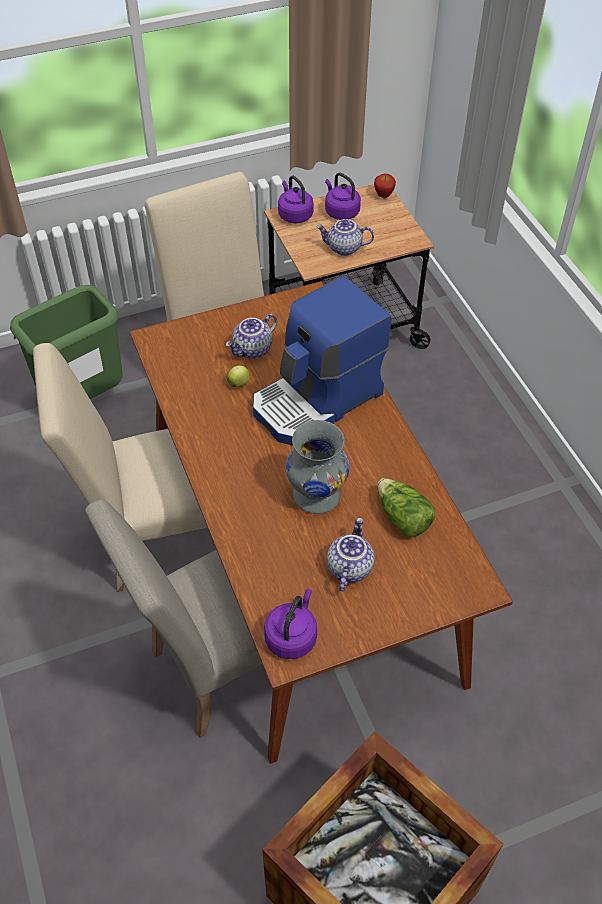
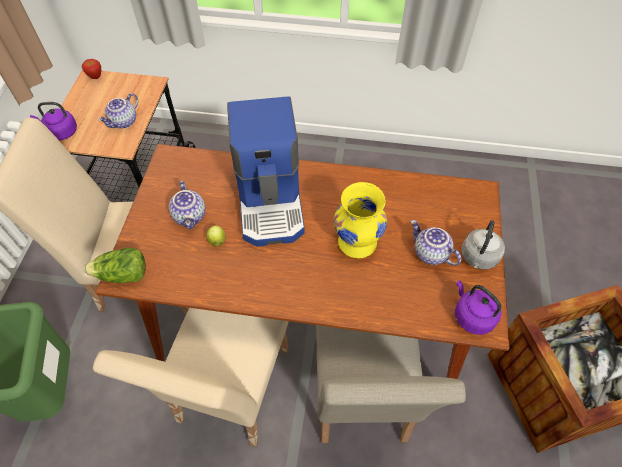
camera: 60 degrees left, 5 degrees up
grey vase [286,420,349,514] -> yellow vase [334,182,387,259]
purple kettle [325,173,361,220] -> none
lettuce [378,478,435,537] -> lettuce moved to [84,248,146,283]
none -> grey kettle [462,220,505,270]

